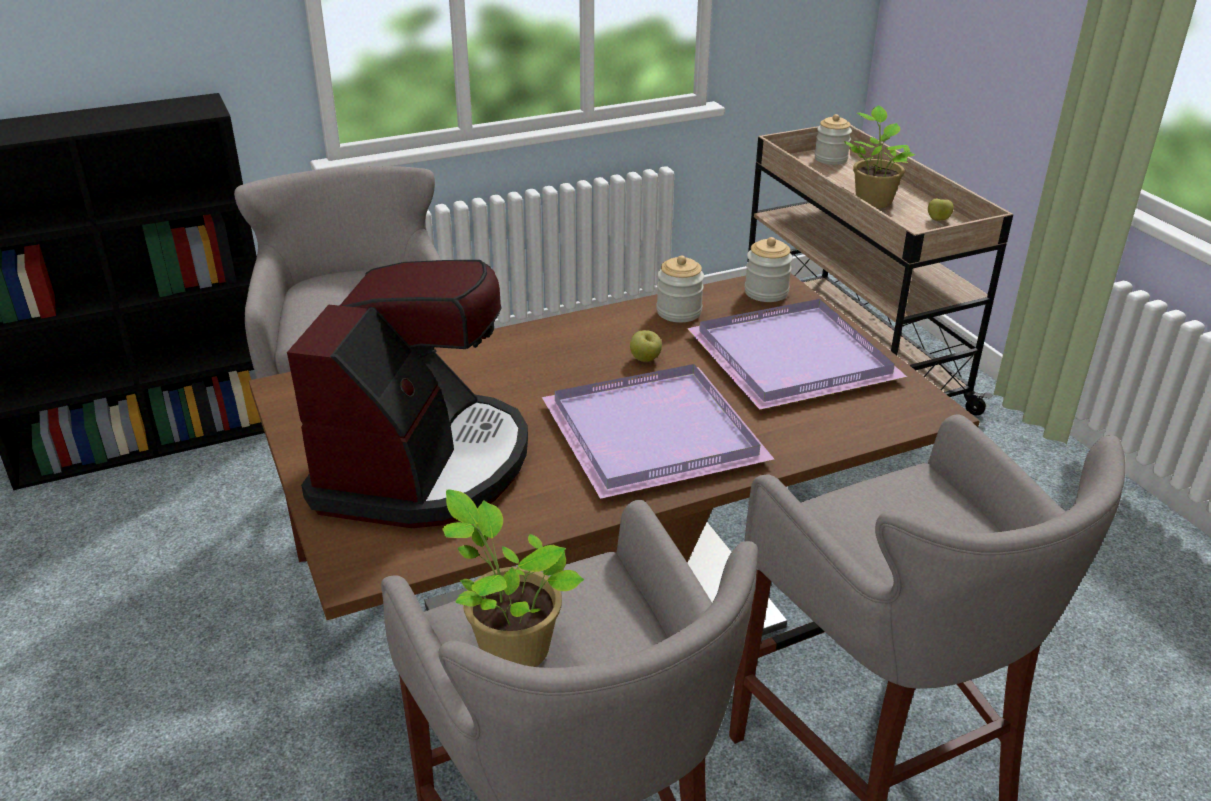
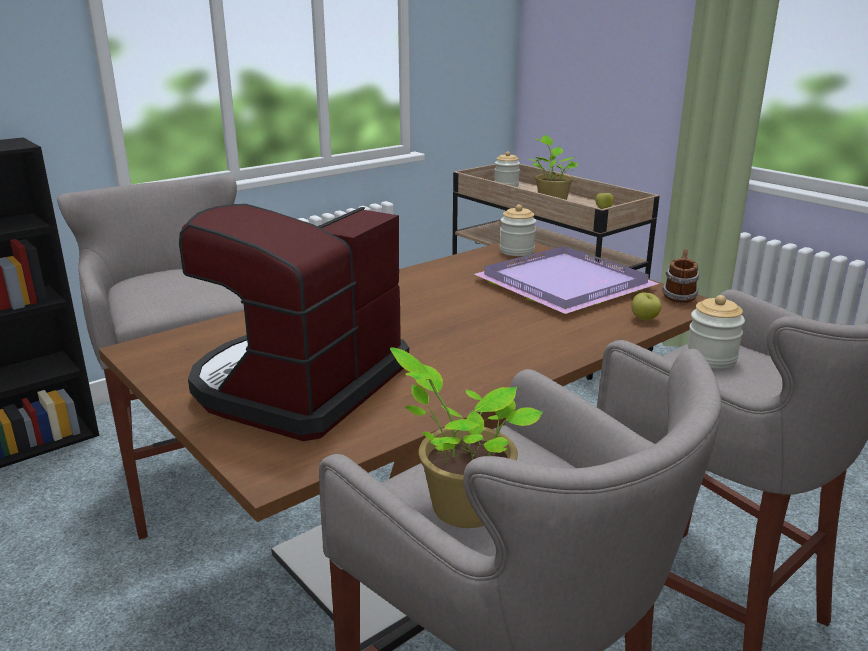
camera: 15 degrees left, 10 degrees down
coffee machine [287,260,528,528] -> coffee machine turned 150 degrees counterclockwise [179,204,409,441]
purple tray [542,364,774,499] -> none
apple [630,330,662,362] -> apple moved to [631,292,661,320]
jar [657,255,704,322] -> jar moved to [686,295,745,369]
none -> mug [662,249,699,303]

